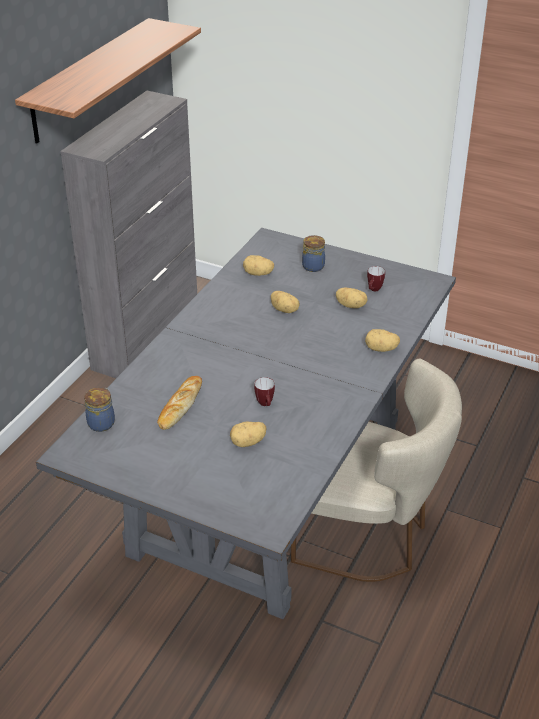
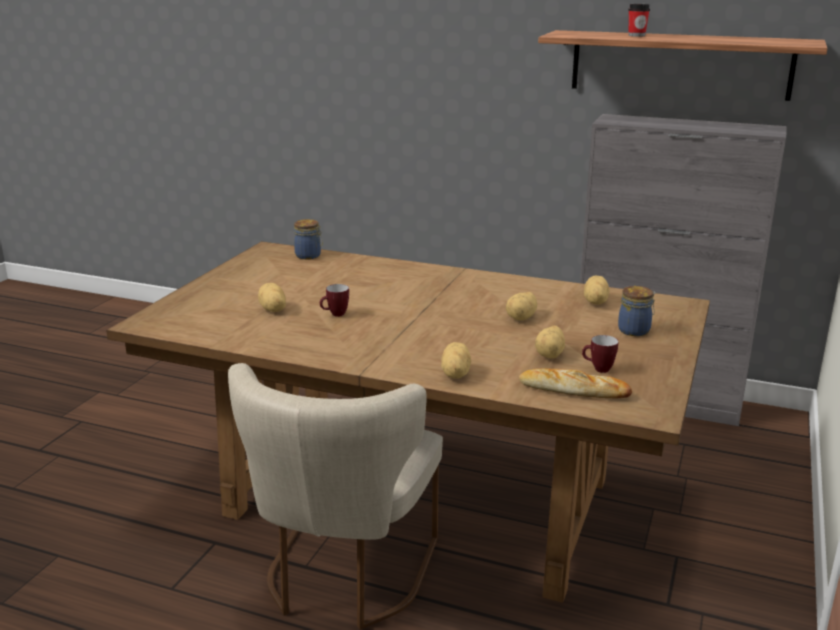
camera: 85 degrees right, 15 degrees down
grey dining table [36,228,456,619] -> brown dining table [106,241,710,603]
bread [157,376,202,430] -> bread moved to [519,368,632,398]
none -> cup [628,4,650,37]

